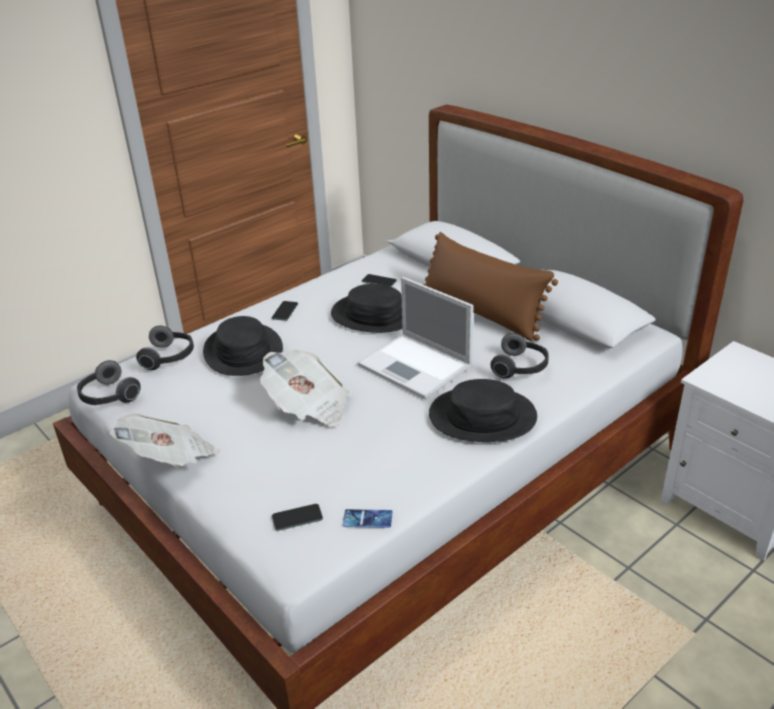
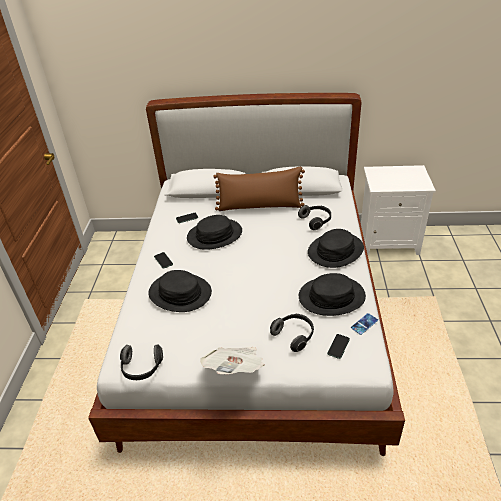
camera: 45 degrees left, 5 degrees up
headphones [136,326,194,370] -> headphones moved to [270,314,314,352]
newspaper [260,350,349,427] -> none
laptop [358,277,473,399] -> none
none -> black hat [299,273,366,316]

